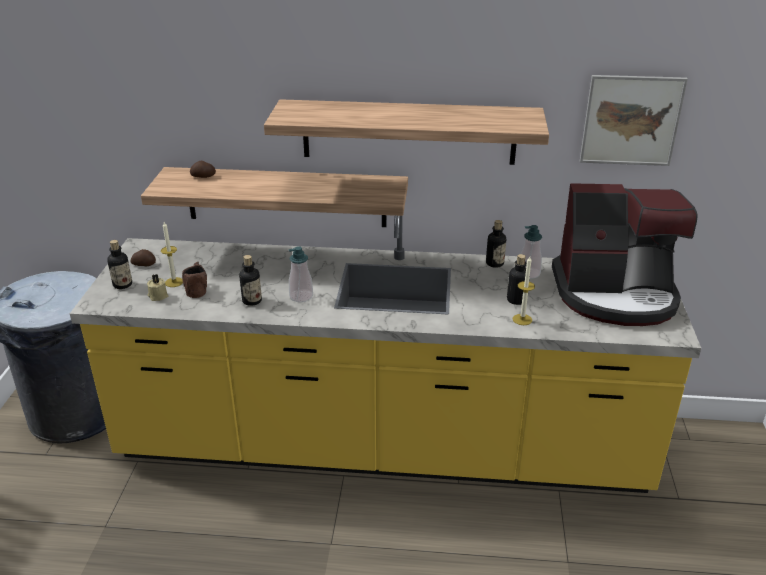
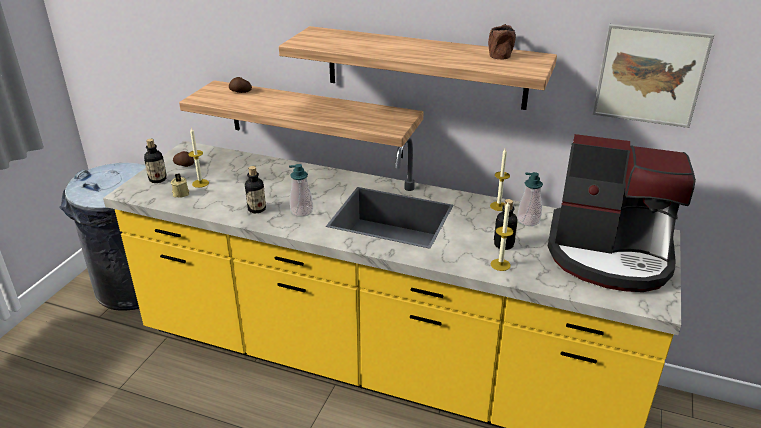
camera: 15 degrees right, 0 degrees up
brown mug [182,262,207,298] -> brown mug moved to [488,24,516,59]
bottle [486,220,506,268] -> candle [490,148,510,211]

